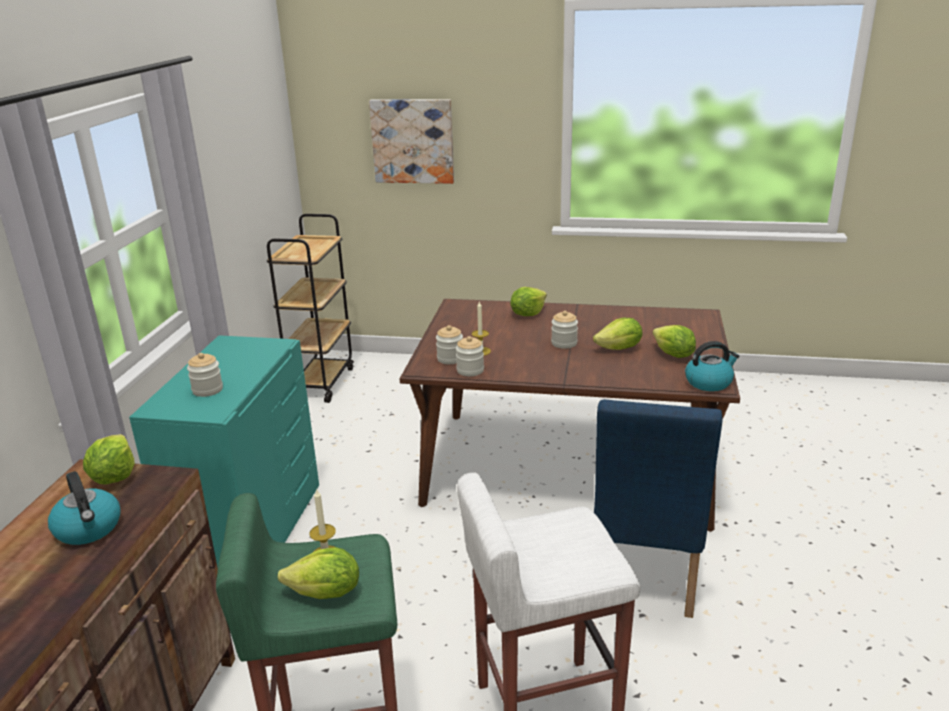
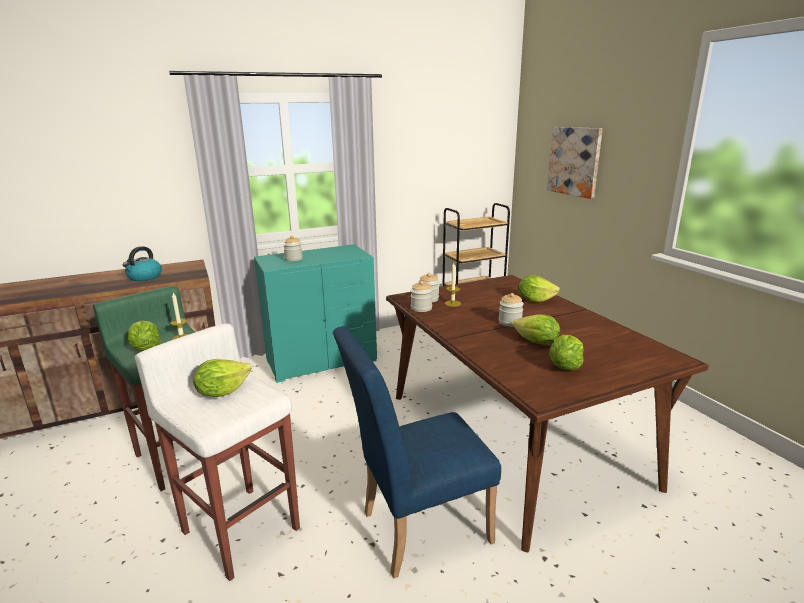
camera: 55 degrees right, 5 degrees down
lettuce [83,434,135,484] -> lettuce moved to [193,359,252,397]
kettle [685,341,739,391] -> none

